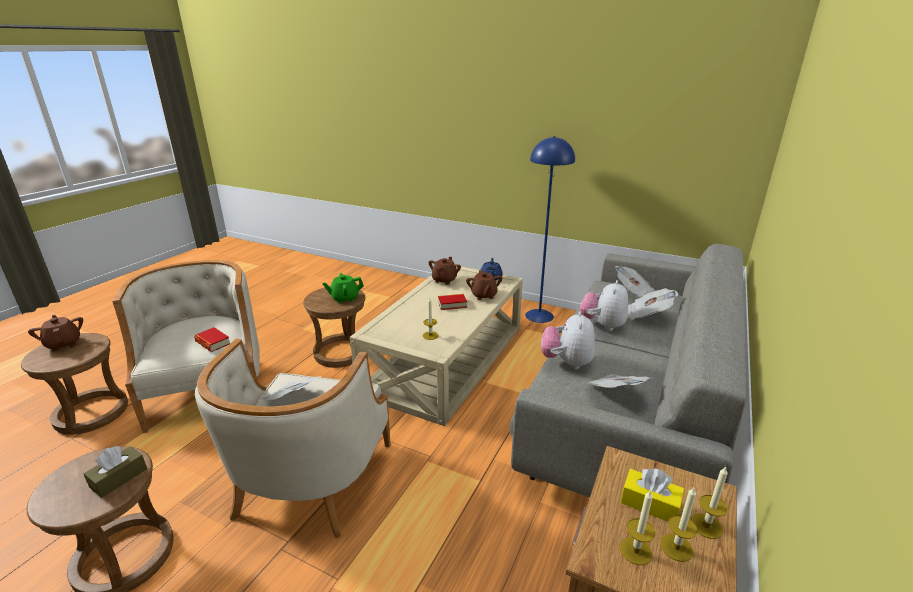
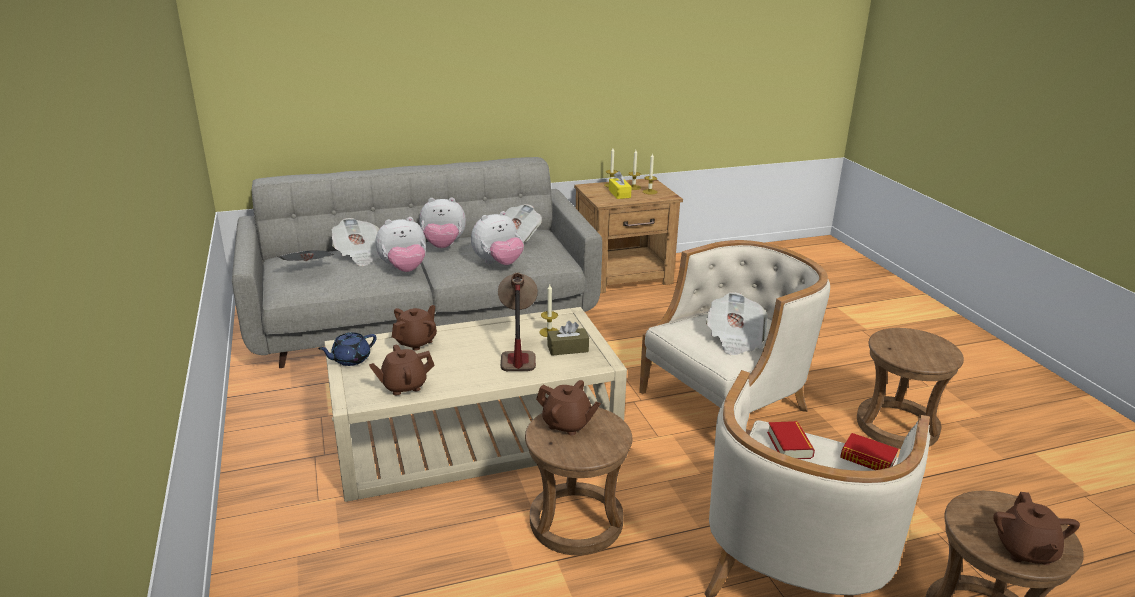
camera: 135 degrees left, 0 degrees up
brown tissue box [84,446,147,498] -> brown tissue box moved to [547,321,589,356]
green teapot [322,273,364,303] -> brown teapot [536,380,601,436]
book [438,294,467,310] -> book moved to [840,433,898,470]
blue floor lamp [525,136,575,323] -> none
none -> plush toy [419,198,466,248]
none -> table lamp [498,273,538,371]

